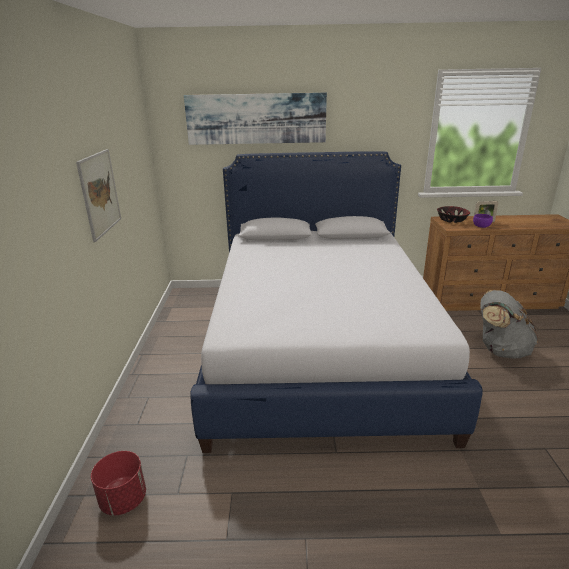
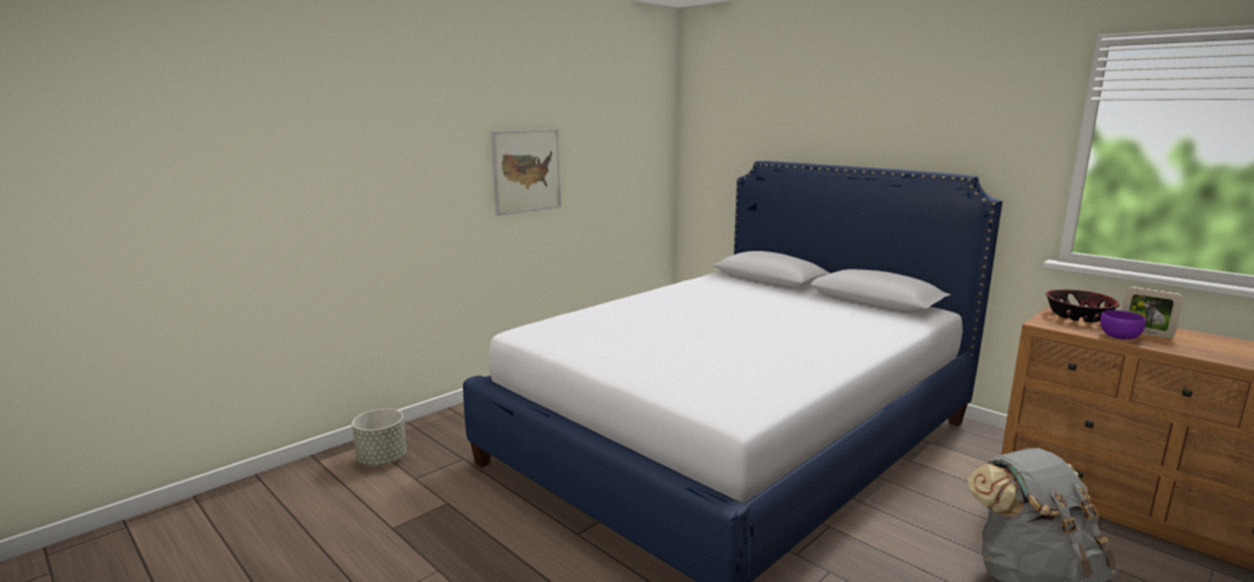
camera: 45 degrees right, 10 degrees down
red planter [91,451,146,516] -> grey planter [352,409,407,466]
picture [184,93,327,145] -> none

